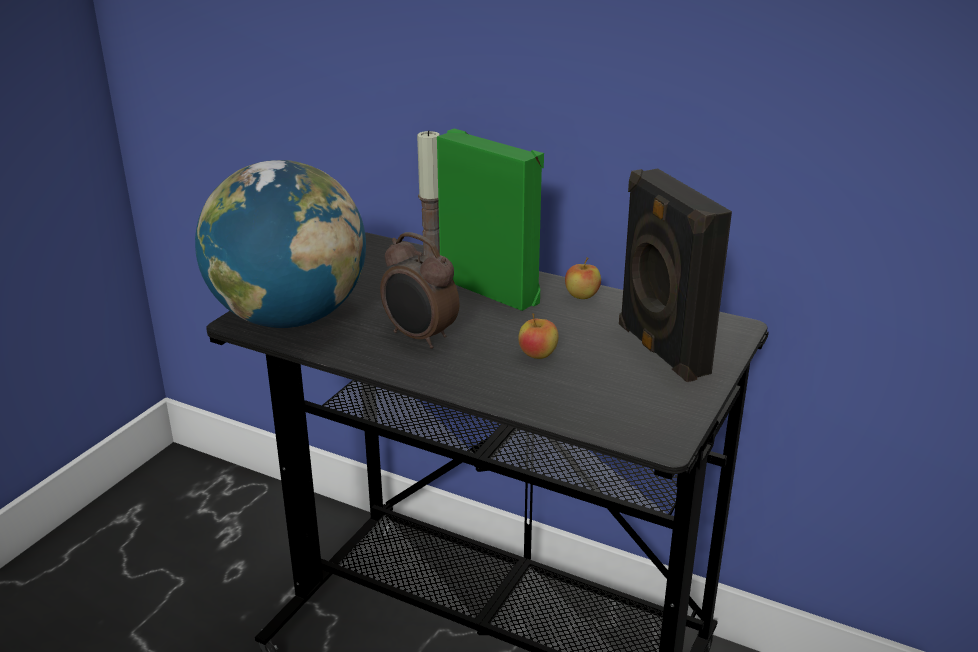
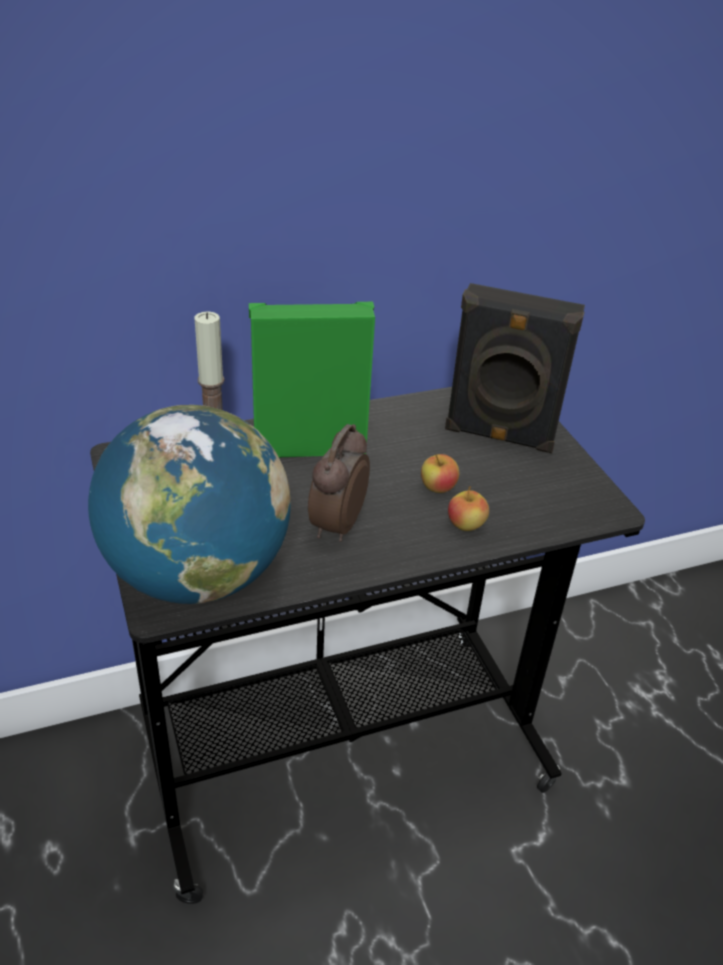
camera: 50 degrees left, 10 degrees up
alarm clock [380,232,459,349] -> alarm clock turned 120 degrees clockwise [308,424,370,542]
apple [565,257,601,299] -> apple moved to [448,486,489,531]

